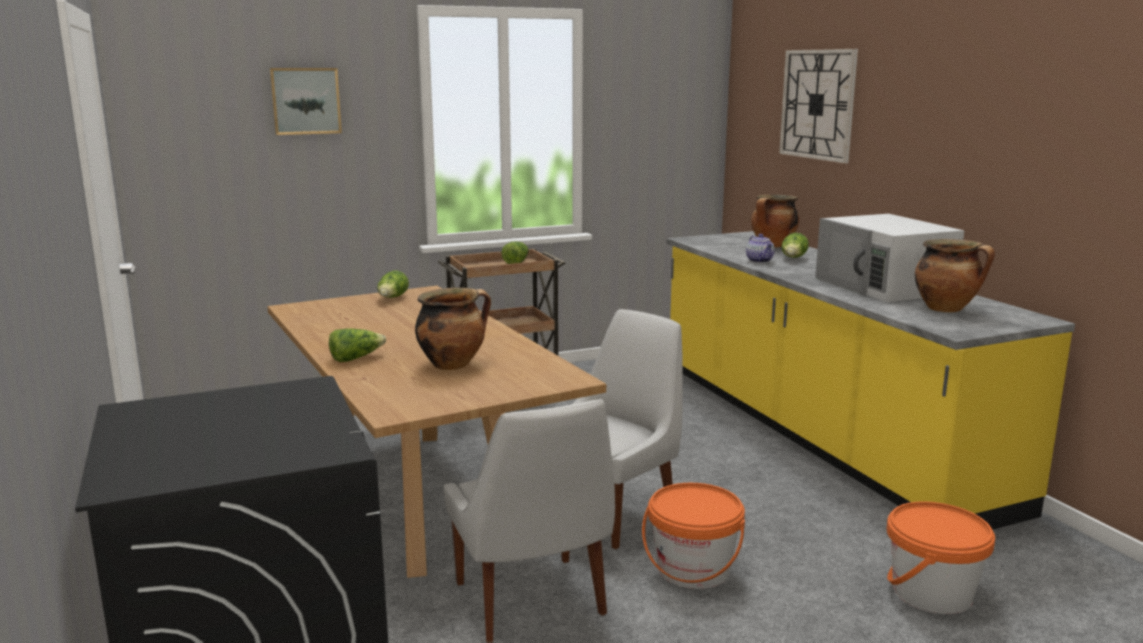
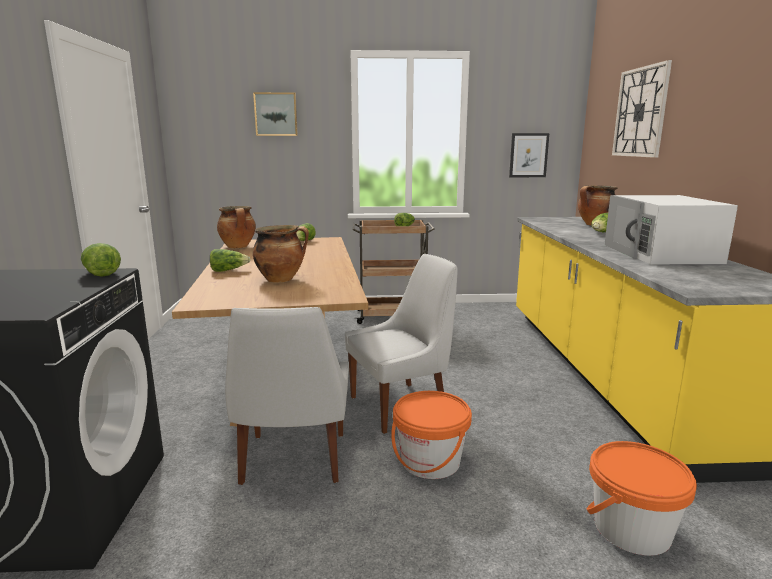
camera: 20 degrees right, 0 degrees up
teapot [746,234,775,263] -> none
cooking pot [915,239,995,312] -> cooking pot moved to [217,206,256,248]
none -> lettuce [81,243,121,277]
none -> picture [509,133,549,177]

